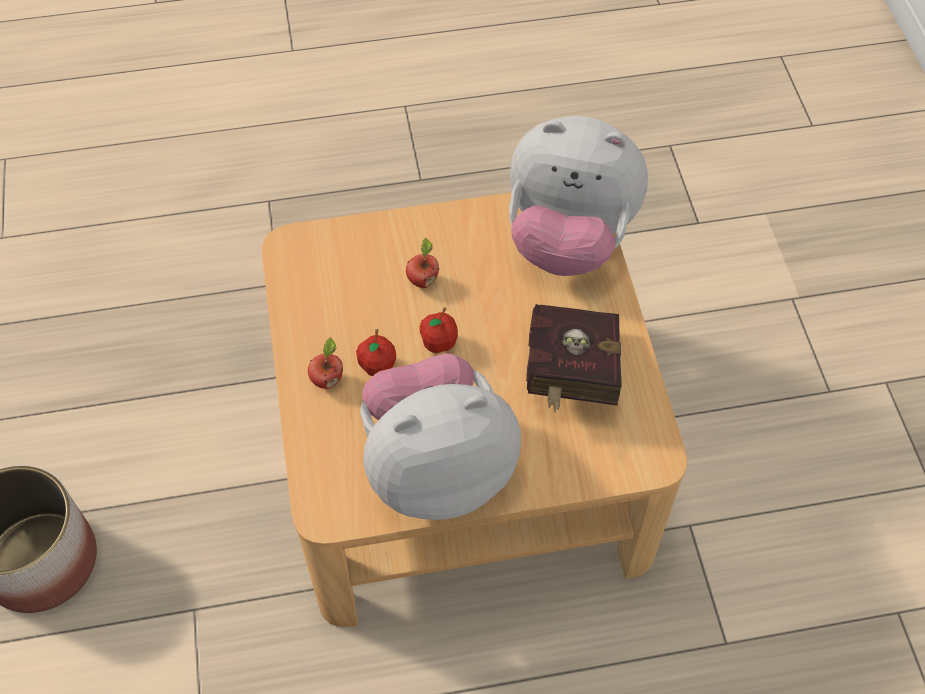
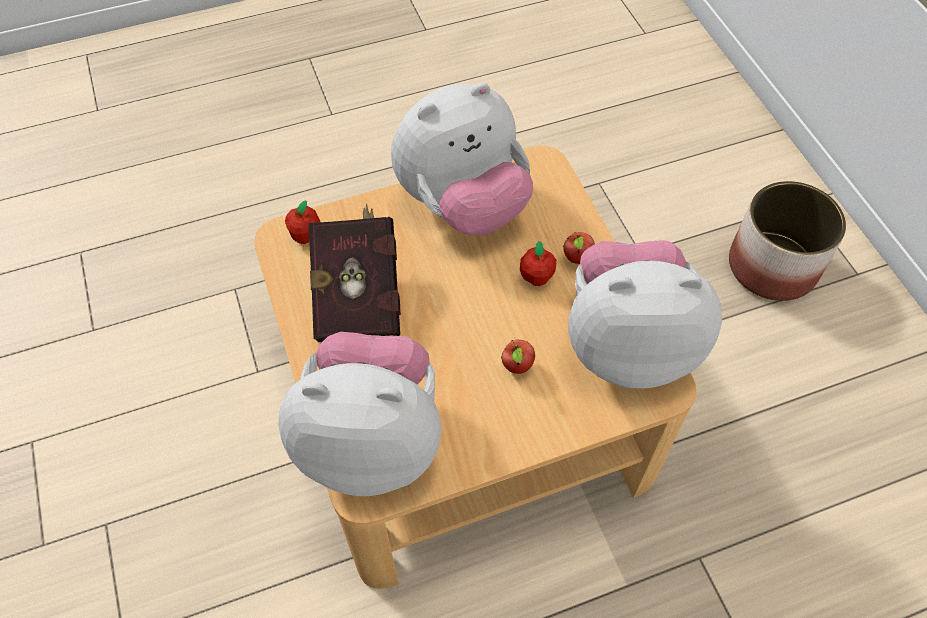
camera: 170 degrees right, 0 degrees up
apple [420,307,458,353] -> apple moved to [285,200,320,244]
none -> plush toy [568,240,722,389]

